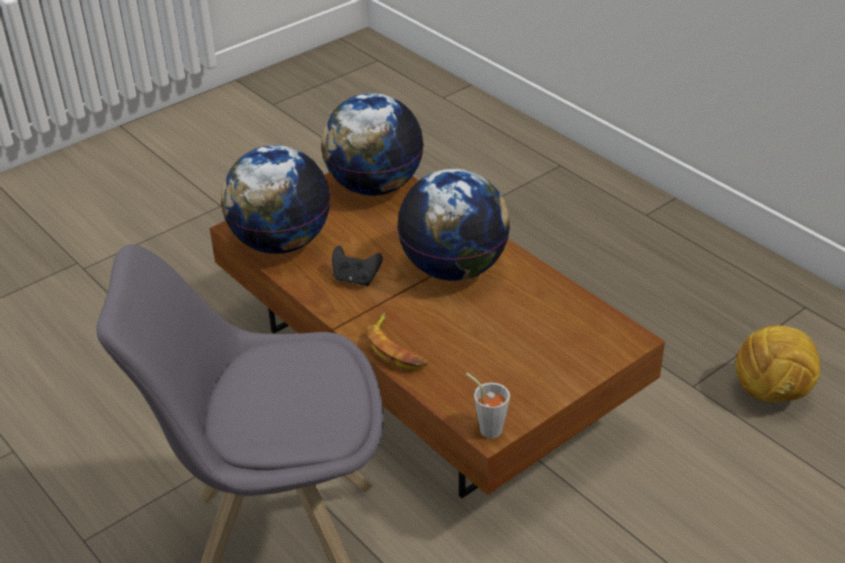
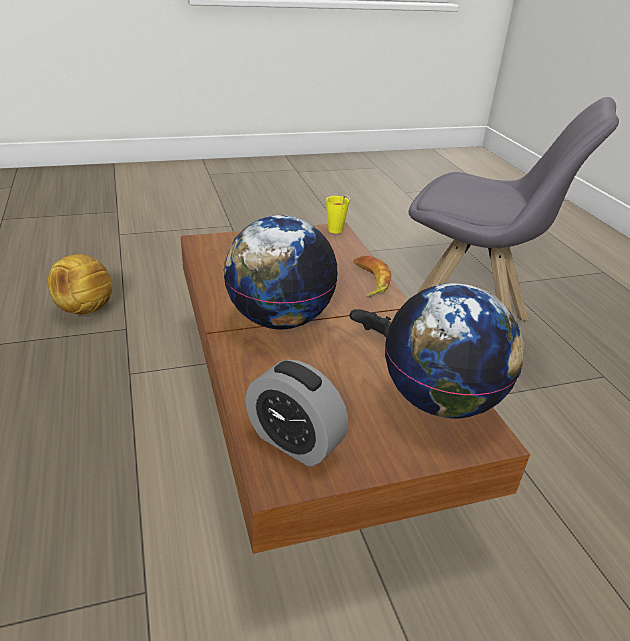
camera: 160 degrees left, 5 degrees down
globe [321,93,424,196] -> alarm clock [245,360,348,466]
grey cup [466,373,510,438] -> yellow cup [326,195,350,234]

